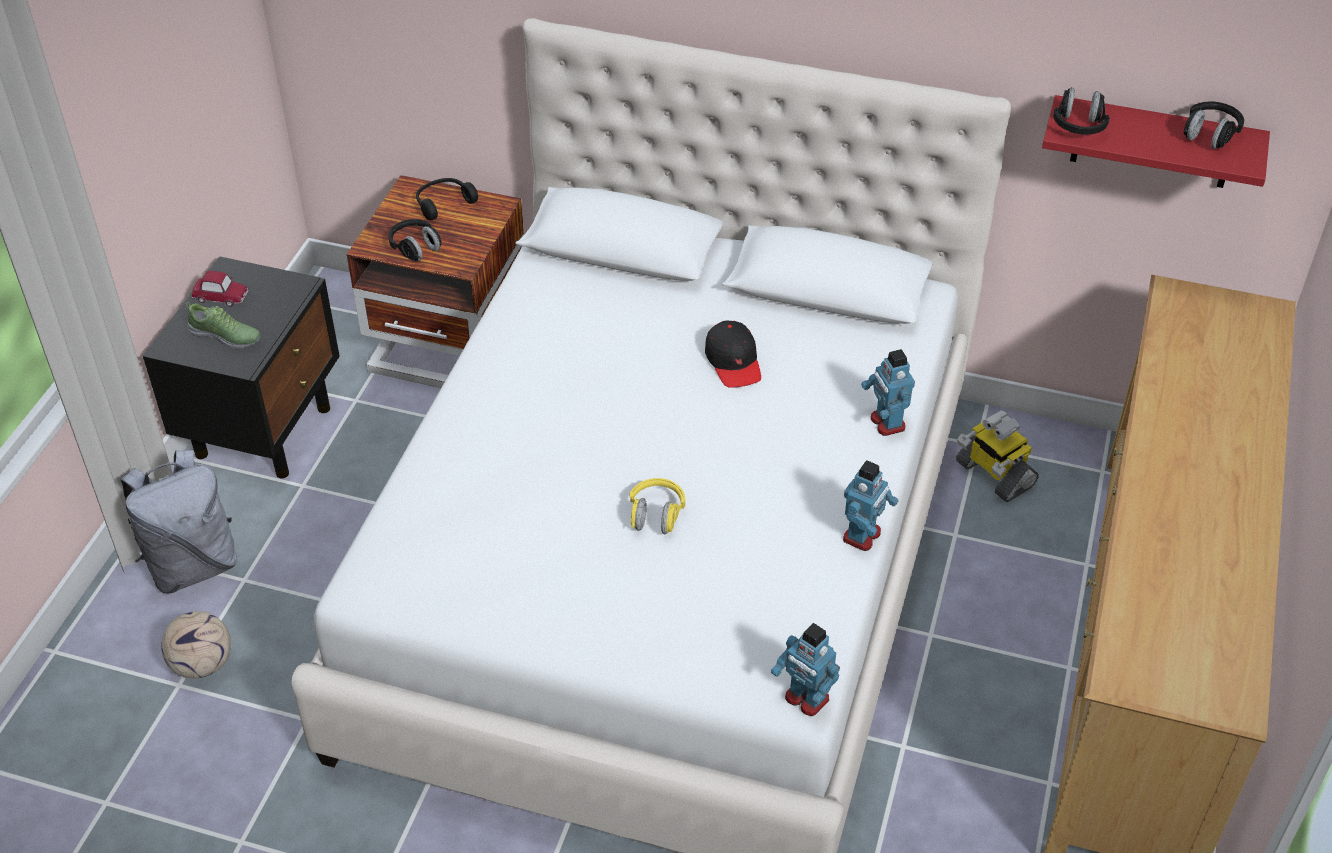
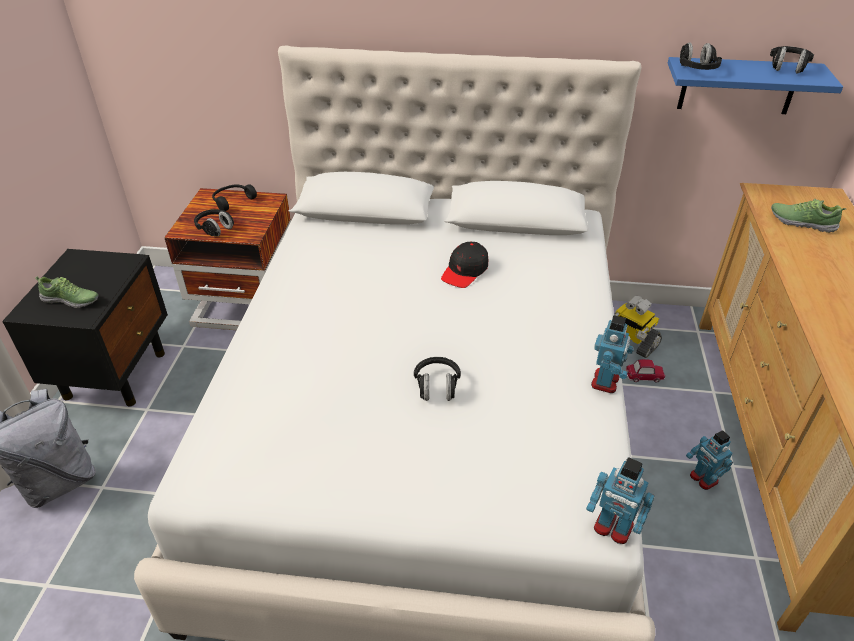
camera: 10 degrees left, 5 degrees down
football [161,611,231,678] -> none
toy car [192,271,248,307] -> toy car moved to [626,359,665,383]
yellow headphones [630,478,685,534] -> black headphones [414,357,461,401]
black cap [705,321,761,388] -> black cap turned 60 degrees clockwise [441,242,488,288]
toy robot [861,349,915,436] -> toy robot moved to [686,430,733,490]
red shelf [1042,95,1270,188] -> blue shelf [668,57,843,114]
none -> shoe [771,199,846,233]

